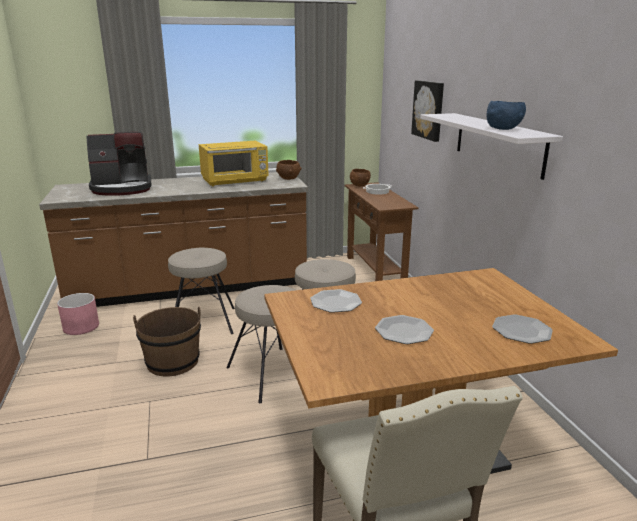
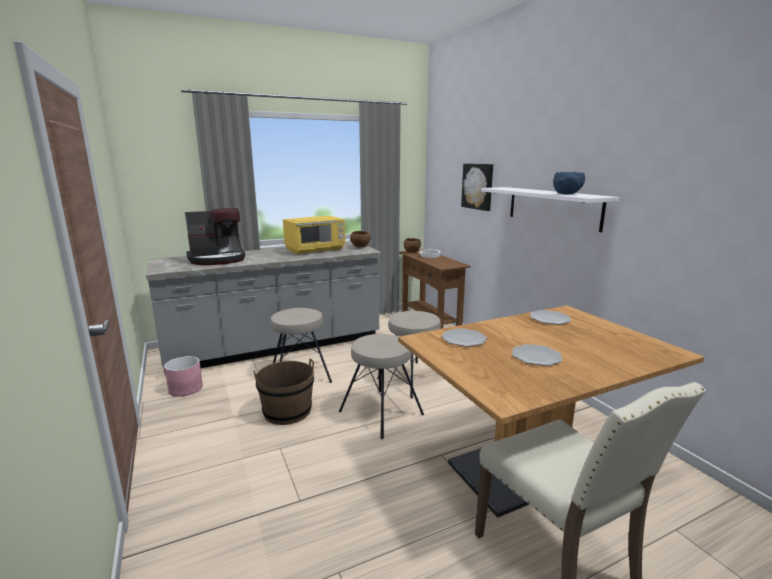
camera: 10 degrees left, 5 degrees down
brown counter [39,172,308,307] -> grey counter [146,242,381,372]
plate [492,314,553,344] -> plate moved to [530,310,571,325]

